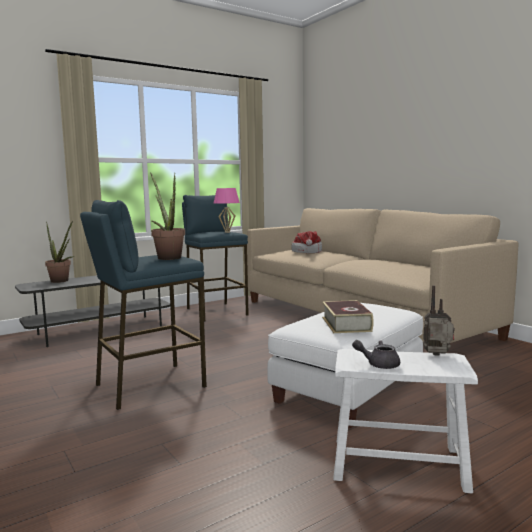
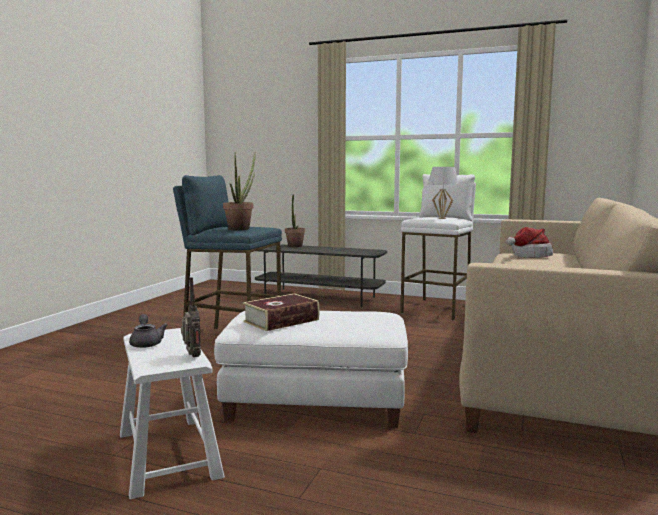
camera: 55 degrees right, 0 degrees up
blue stool [182,195,249,322] -> white stool [400,174,476,321]
pink table lamp [214,188,240,233] -> white table lamp [428,167,459,219]

